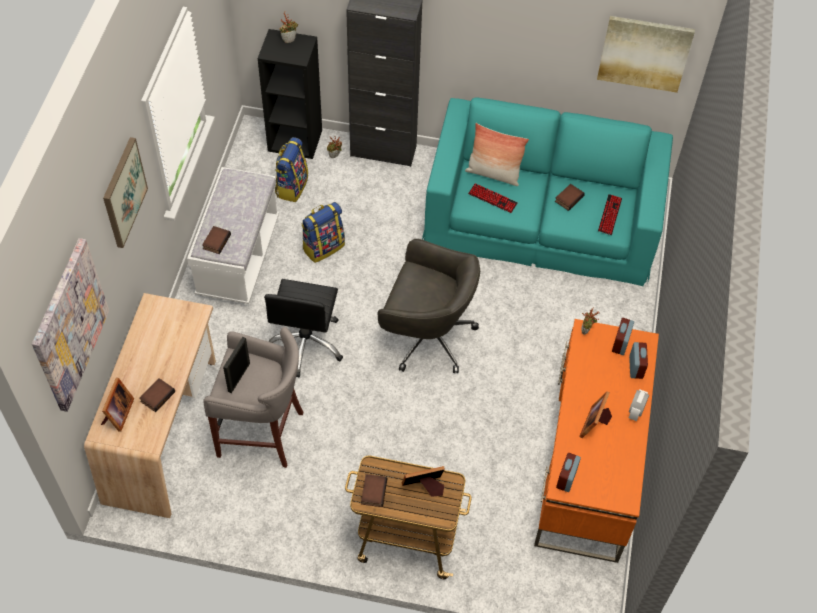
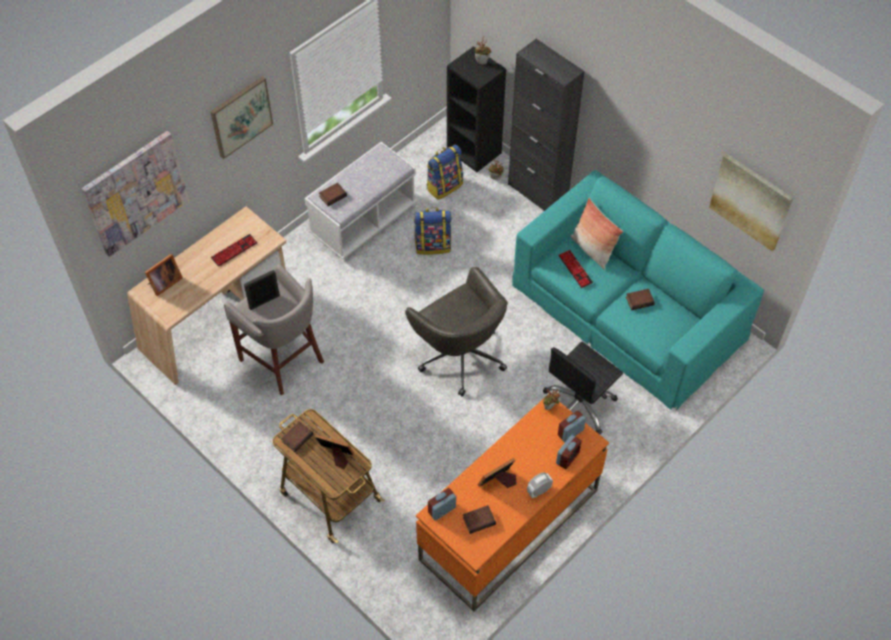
camera: 35 degrees right, 0 degrees up
book [139,378,175,412] -> book moved to [463,505,496,534]
black office chair [264,279,343,377] -> black office chair moved to [543,341,623,434]
keyboard [598,194,622,235] -> keyboard moved to [211,234,257,267]

